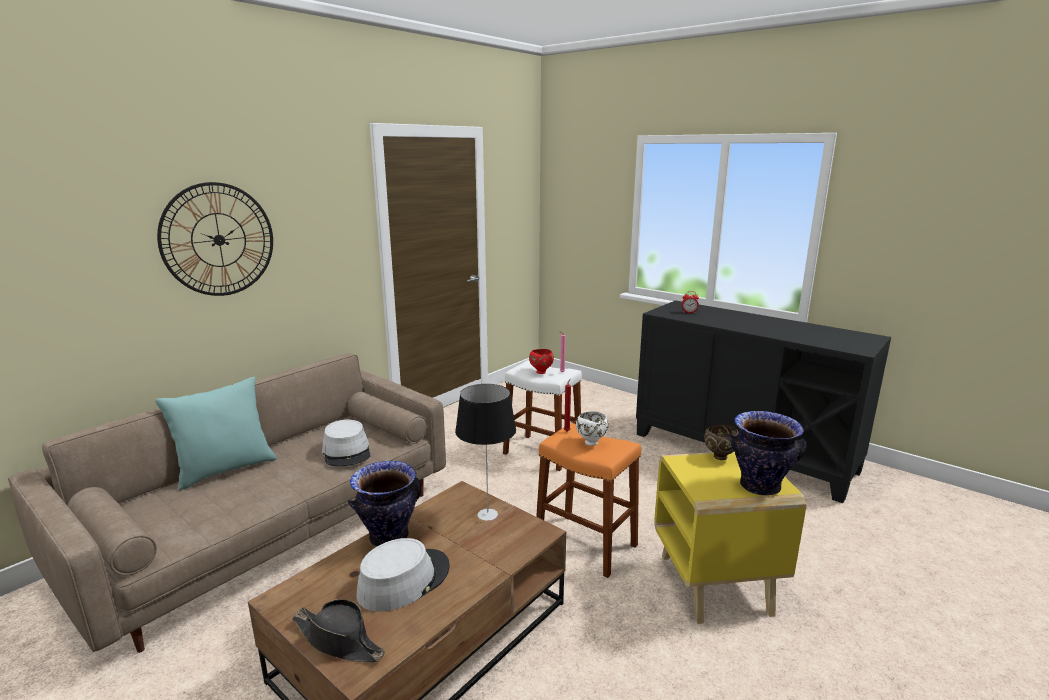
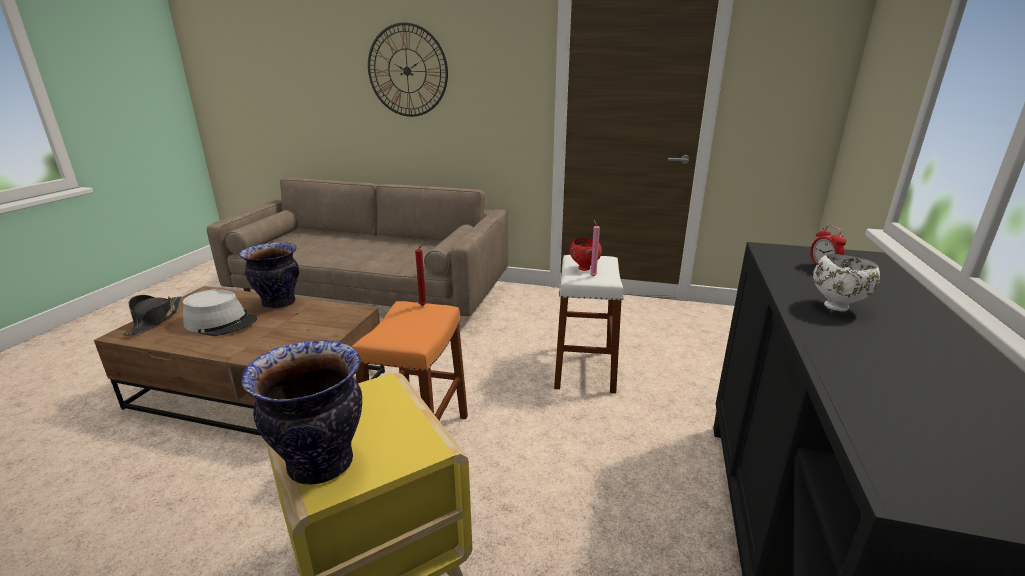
camera: 65 degrees right, 5 degrees up
turquoise pillow [155,377,277,491] -> none
grey hat [322,420,371,466] -> none
table lamp [455,384,516,521] -> none
white bowl [576,411,609,446] -> white bowl moved to [813,254,880,312]
brown bowl [704,424,739,460] -> none

